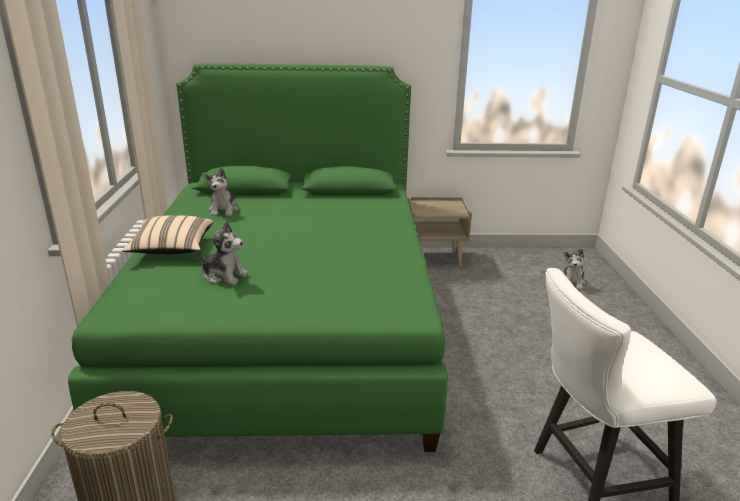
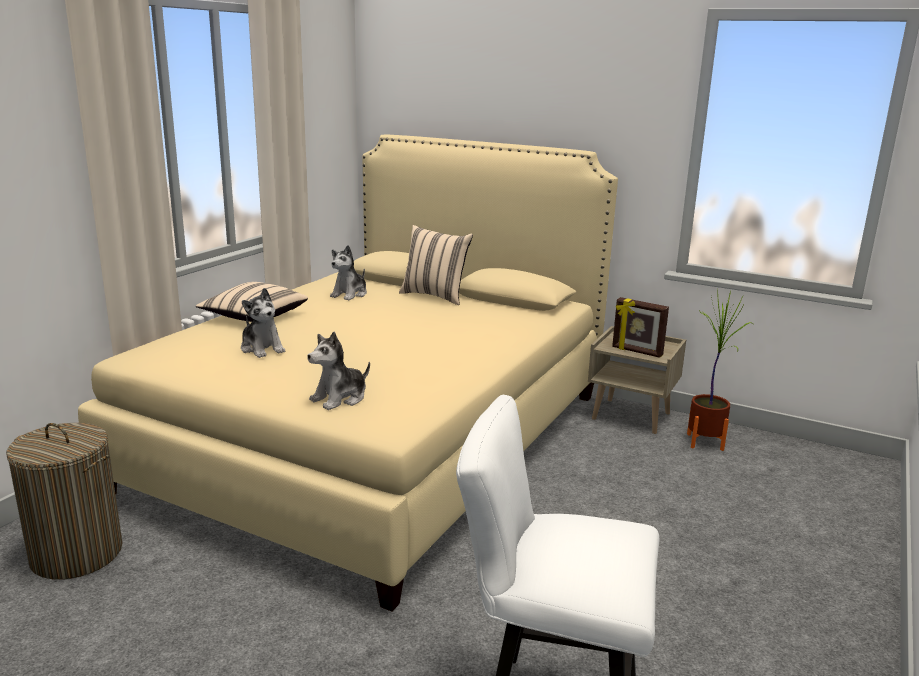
camera: 30 degrees right, 5 degrees down
green bed [68,64,448,452] -> beige bed [78,135,618,612]
plush toy [563,249,585,290] -> plush toy moved to [307,332,370,410]
none -> beige pillow [399,225,473,305]
none -> picture frame [612,297,669,358]
none -> potted plant [687,289,753,451]

